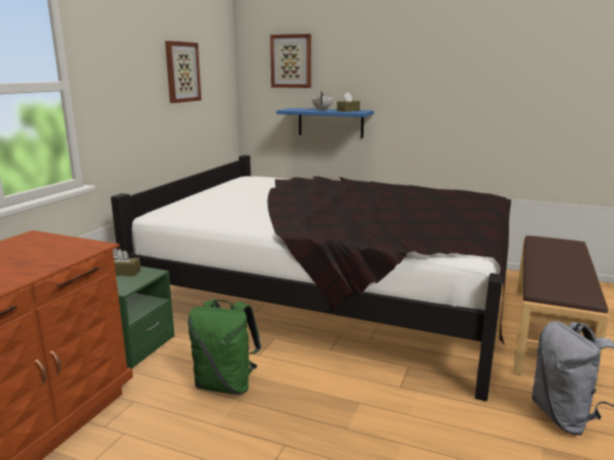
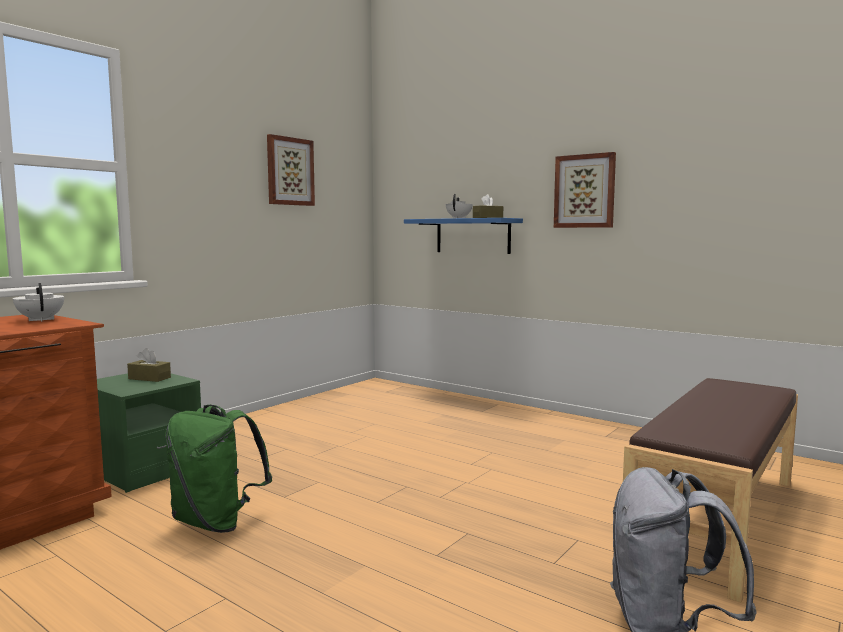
camera: 15 degrees right, 10 degrees down
black bed [111,155,511,401] -> none
picture [270,34,311,88] -> picture moved to [554,152,616,228]
none -> white teapot [13,283,64,321]

